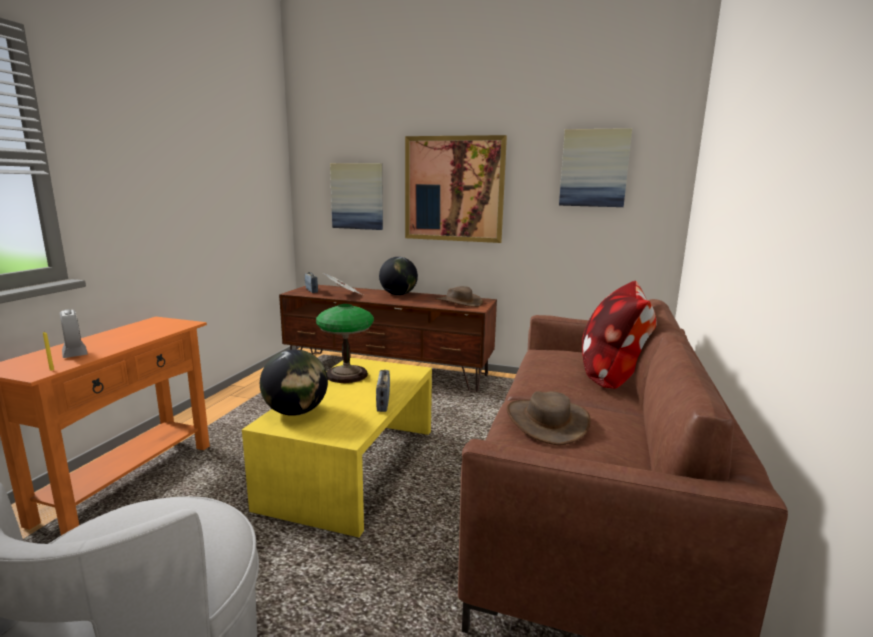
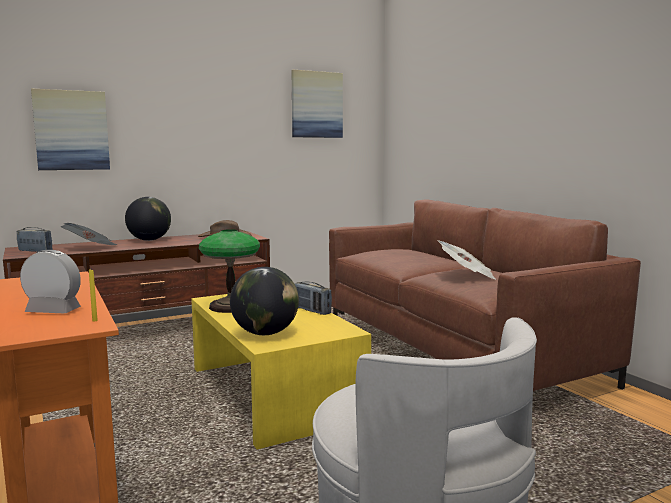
camera: 45 degrees left, 5 degrees down
picture [405,135,507,243] -> none
brown hat [507,391,591,445] -> newspaper [437,240,496,280]
pillow [582,281,657,389] -> none

